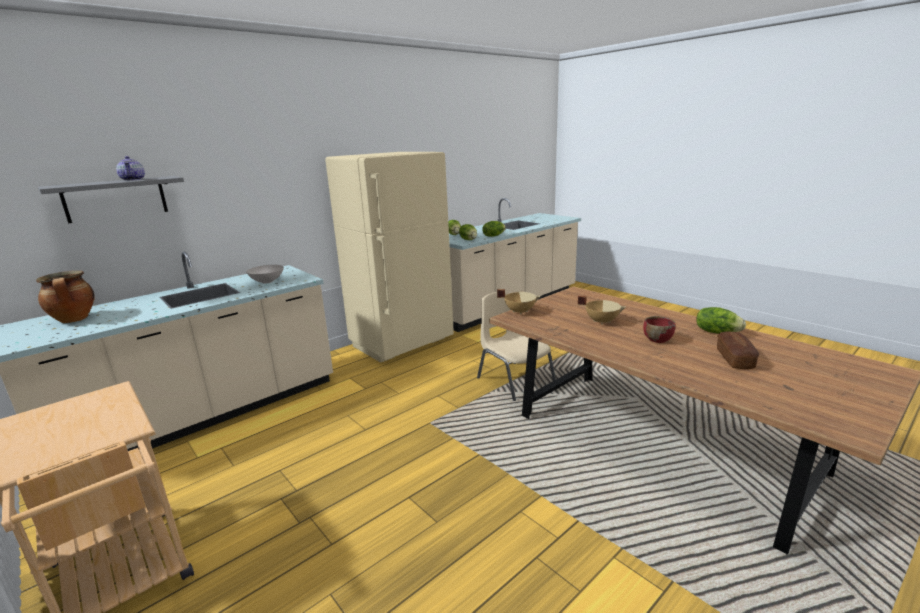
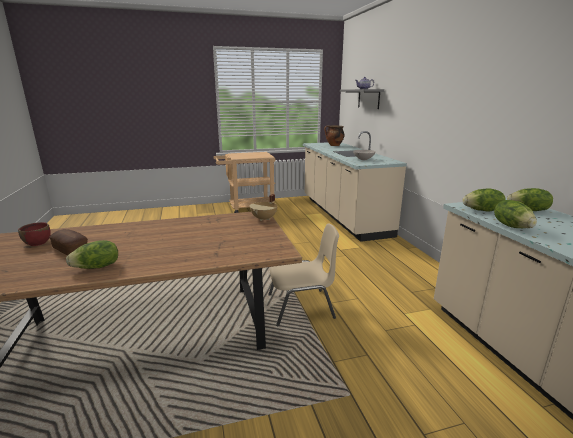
camera: 115 degrees right, 0 degrees up
beige fridge [325,152,454,363] -> none
beige cooking pot [578,296,626,325] -> none
red bowl [643,316,676,343] -> red bowl moved to [18,222,51,246]

